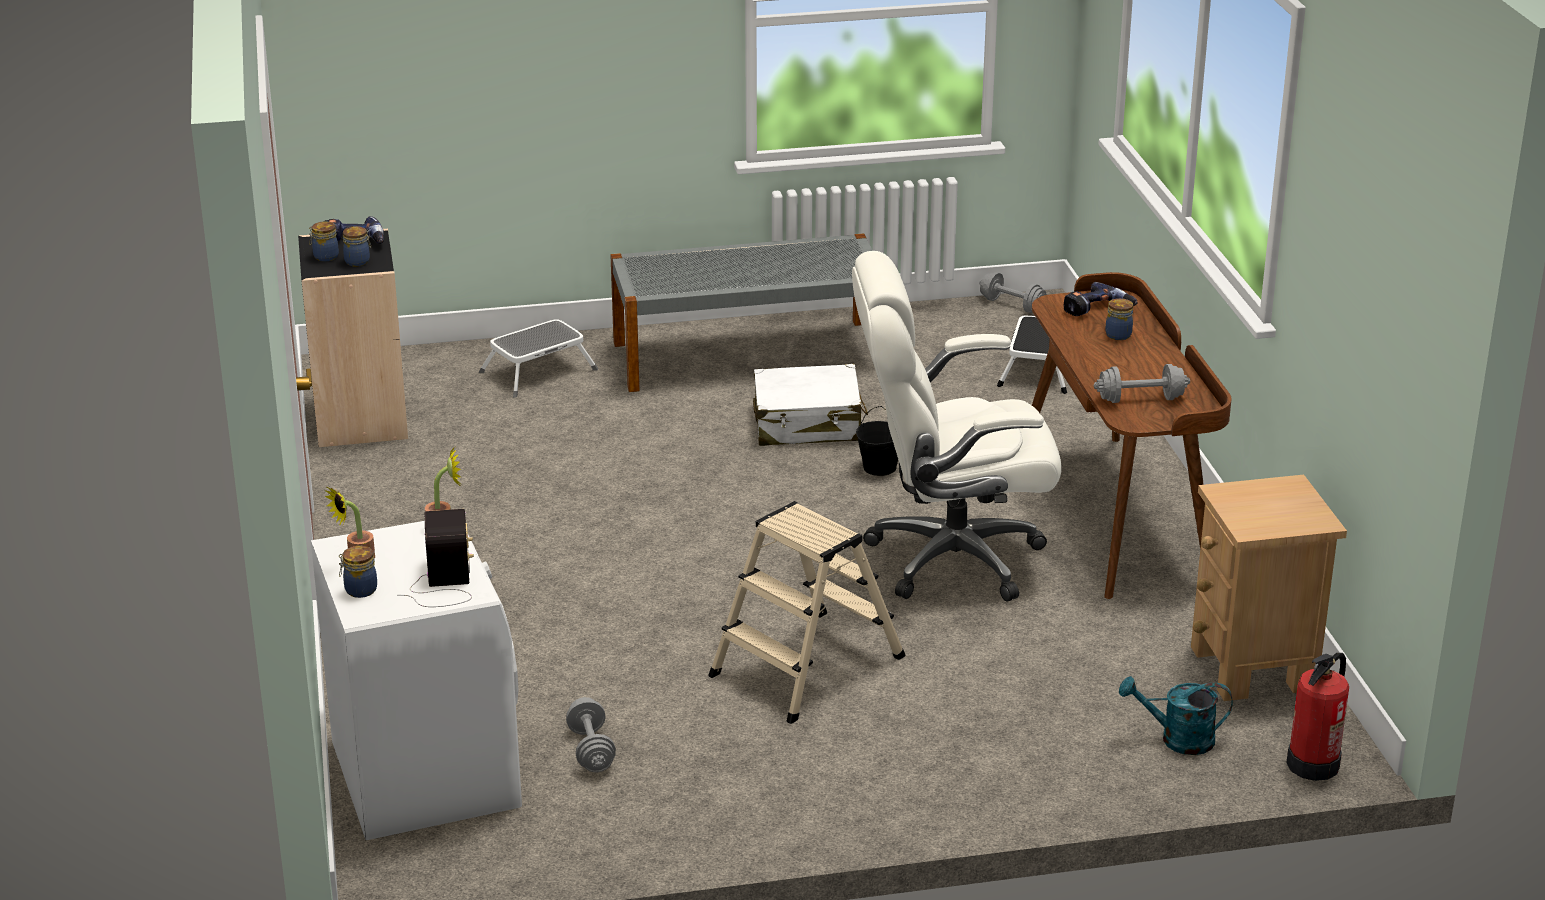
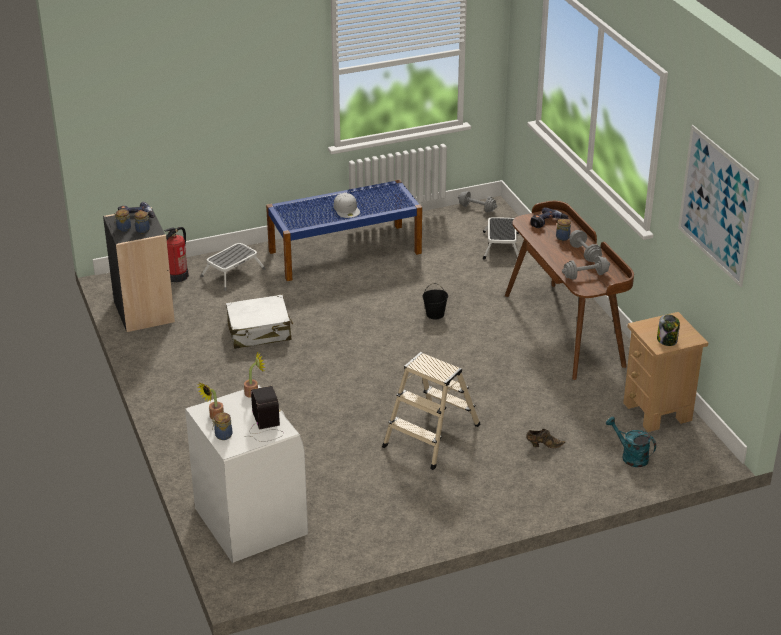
camera: 10 degrees left, 5 degrees up
grey dumbbell [566,697,616,772] -> grey dumbbell moved to [569,230,602,262]
grey bench [610,233,873,392] -> blue bench [266,180,422,281]
white suitcase [753,364,868,446] -> white suitcase moved to [226,295,293,349]
white office chair [852,251,1061,602] -> none
turquoise watering can [1119,676,1233,755] -> turquoise watering can turned 45 degrees clockwise [606,417,656,467]
fire extinguisher [1286,653,1349,781] -> fire extinguisher moved to [164,227,189,282]
none -> white cap [334,193,360,218]
none -> brown shoe [526,429,565,448]
none -> jar [657,314,680,346]
none -> picture [678,125,760,287]

